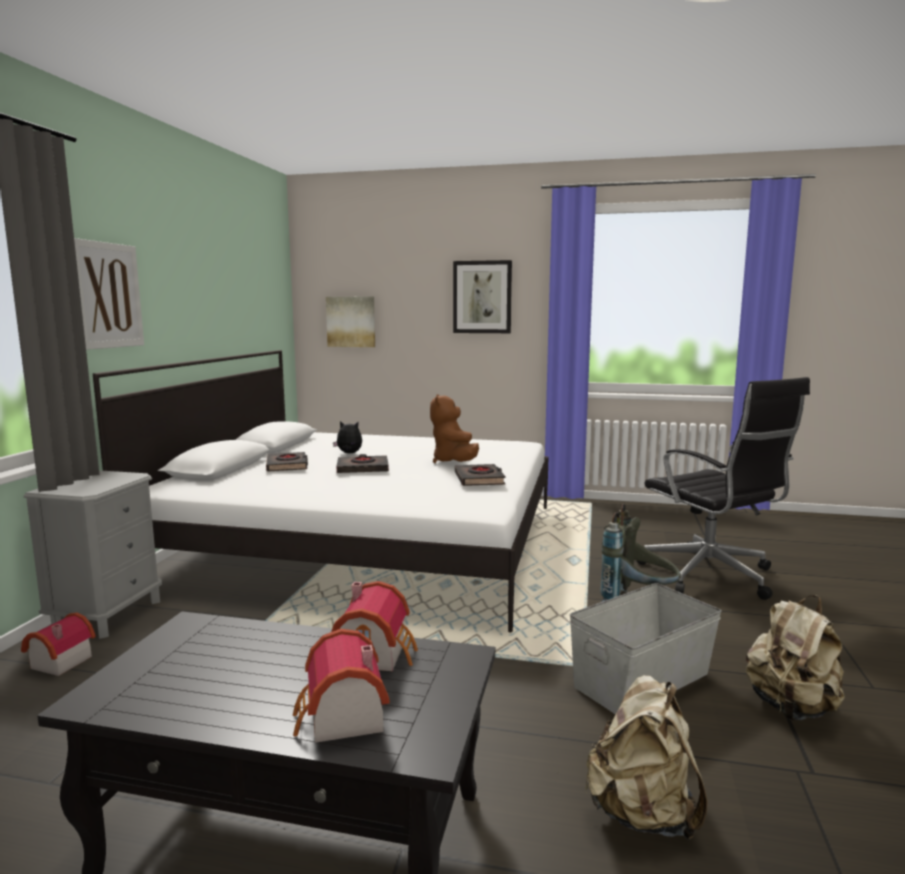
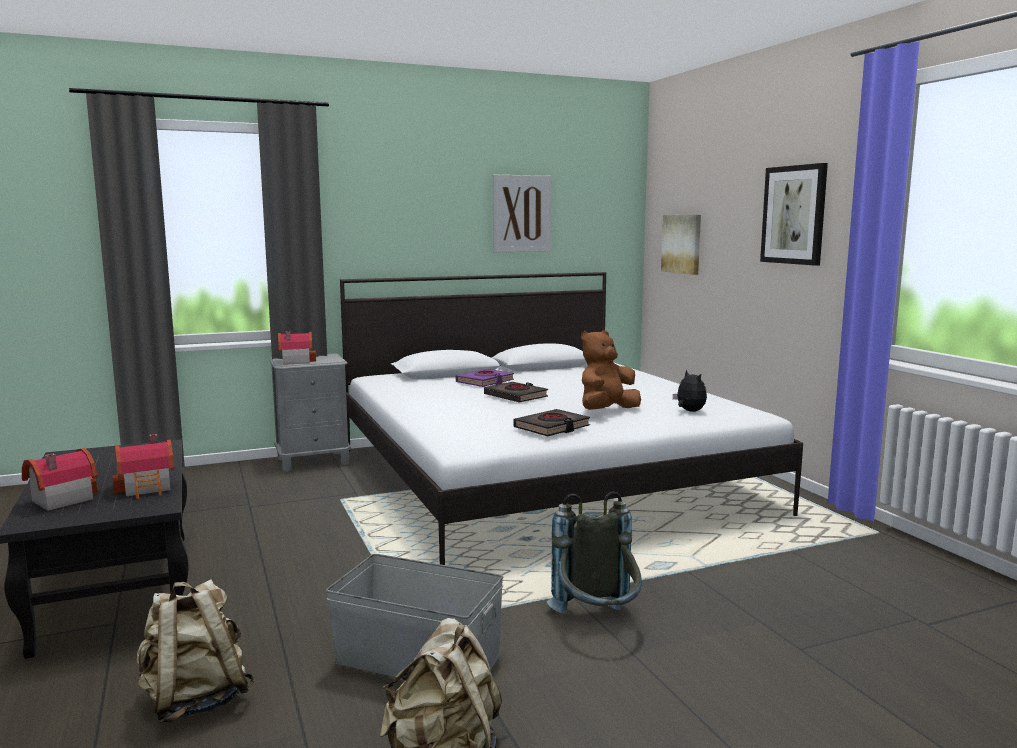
camera: 55 degrees right, 0 degrees up
toy house [21,613,96,676] -> toy house moved to [278,331,316,365]
picture [74,238,144,350] -> picture moved to [493,174,551,252]
black book [266,452,308,471] -> purple book [456,369,514,387]
plush toy [333,421,362,453] -> plush toy moved to [673,369,707,412]
black office chair [636,377,810,600] -> none

